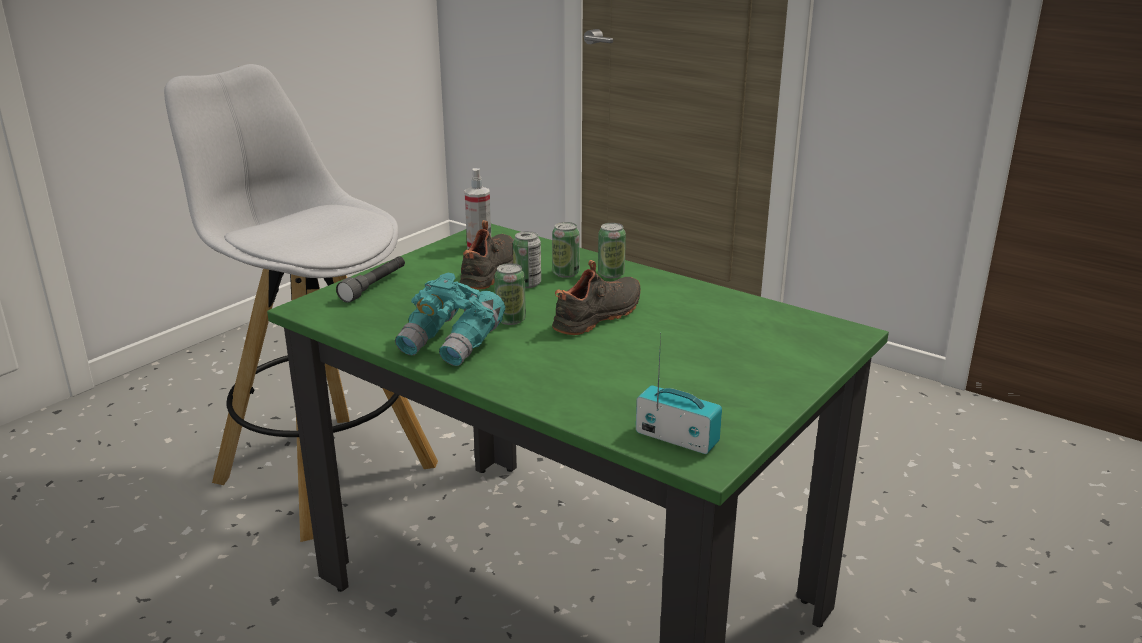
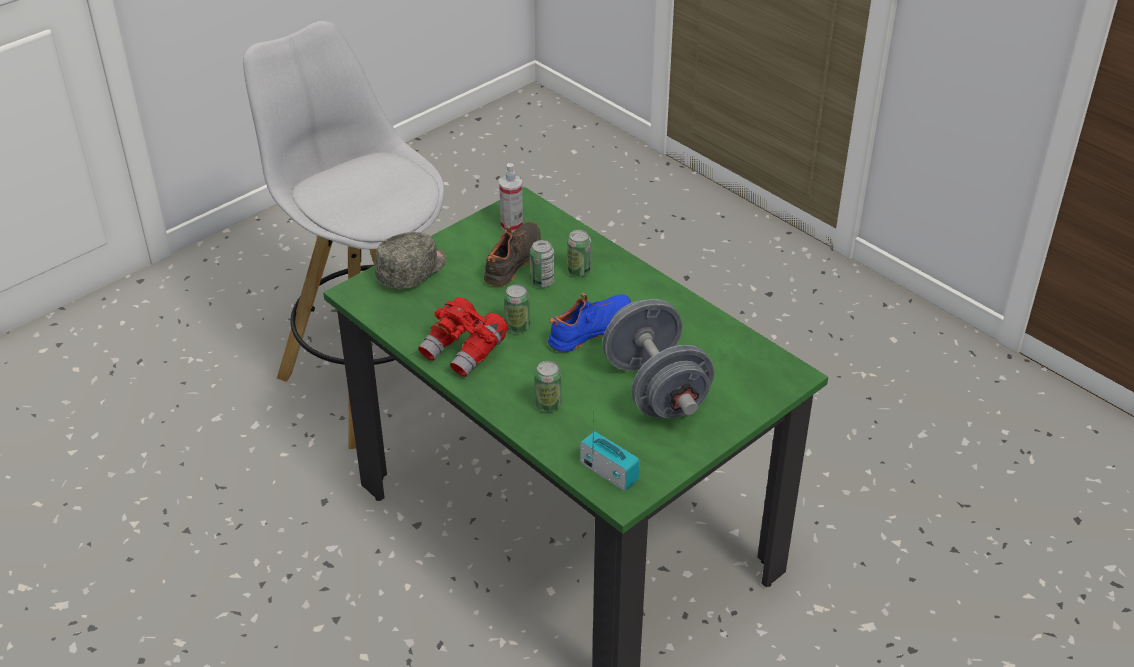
camera: 10 degrees right, 15 degrees up
grey flashlight [336,256,405,303] -> grey cap [375,232,447,289]
turquoise binoculars [395,273,505,366] -> red binoculars [418,297,508,377]
black shoe [552,260,640,335] -> blue shoe [548,293,632,352]
can [598,223,626,278] -> can moved to [535,361,562,412]
none -> grey dumbbell [603,299,714,418]

